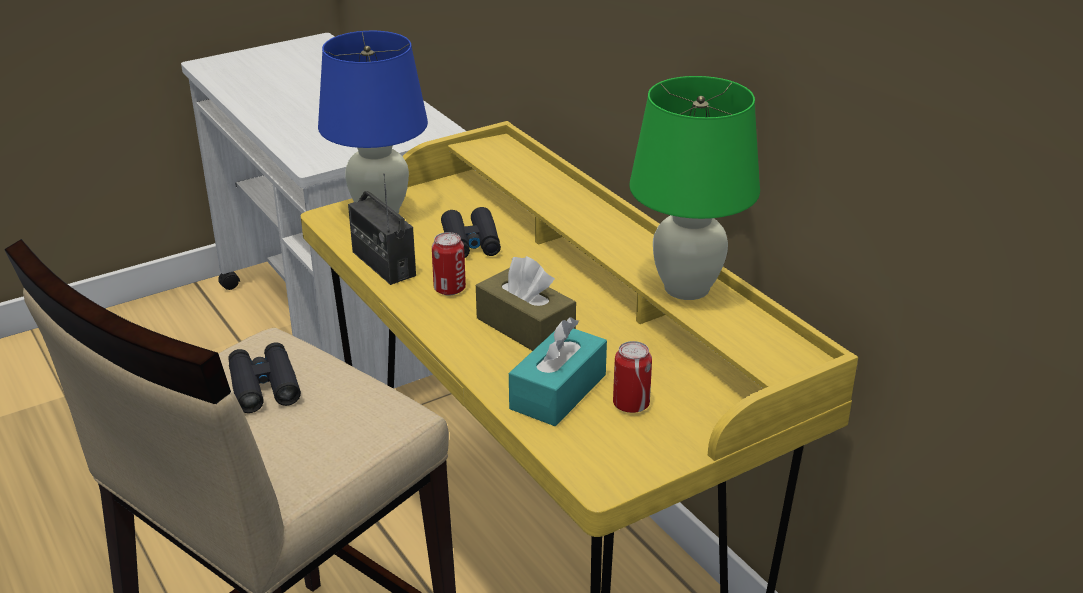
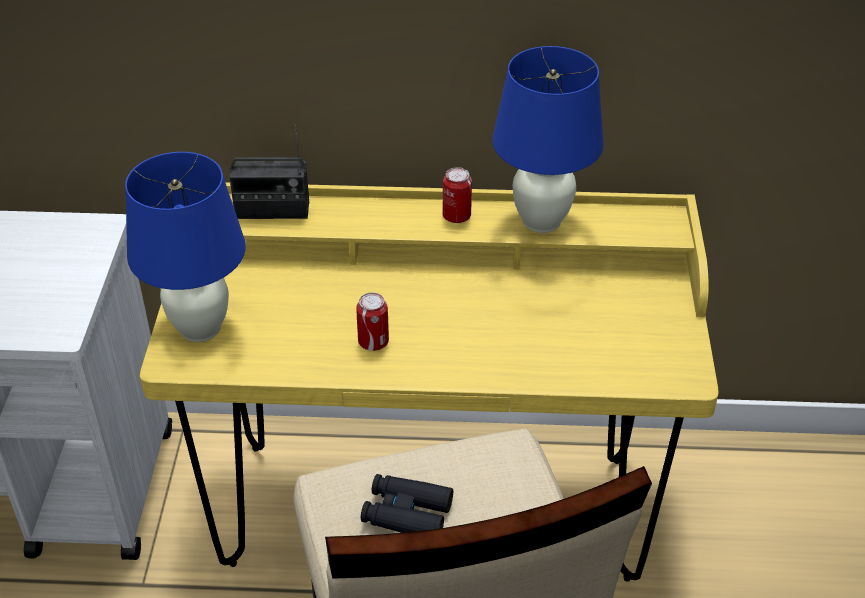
camera: 55 degrees left, 10 degrees up
radio [348,174,416,285] -> radio moved to [229,125,309,219]
black binoculars [441,207,501,258] -> none
brown tissue box [476,256,576,351] -> none
turquoise tissue box [509,317,607,426] -> none
can [613,341,652,413] -> can moved to [443,167,472,223]
green table lamp [629,76,760,300] -> blue table lamp [492,46,604,233]

